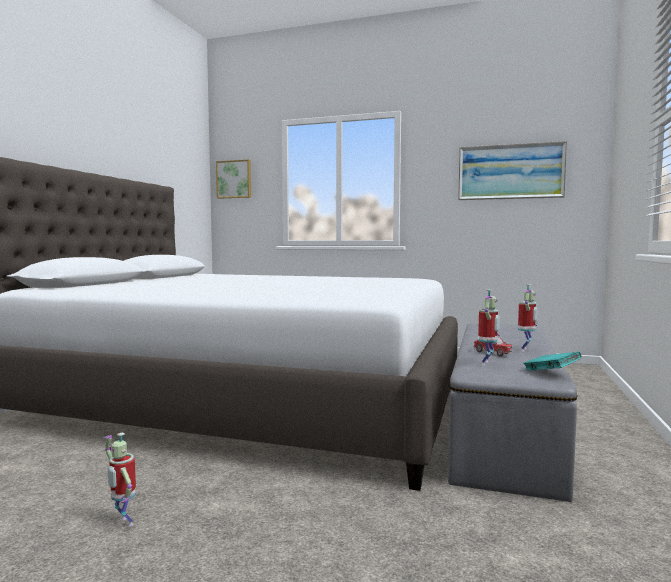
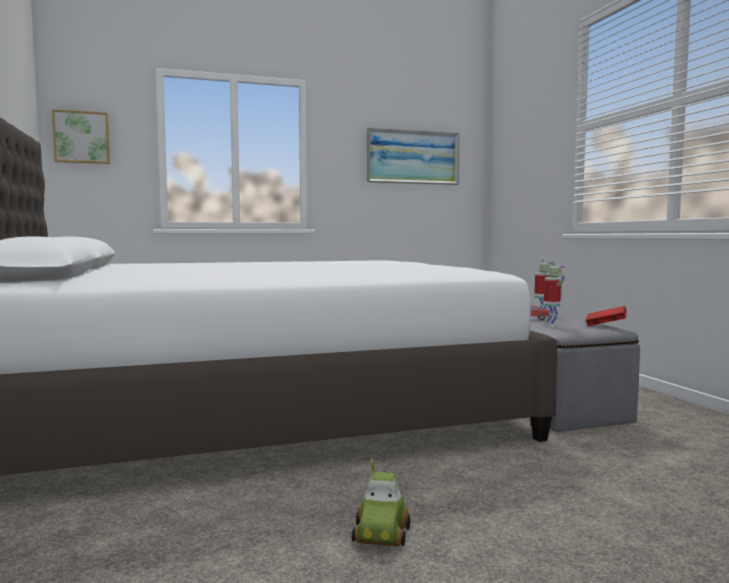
camera: 35 degrees left, 0 degrees up
toy robot [103,432,136,527] -> toy car [352,459,410,546]
turquoise book [523,351,582,371] -> red book [586,306,627,326]

